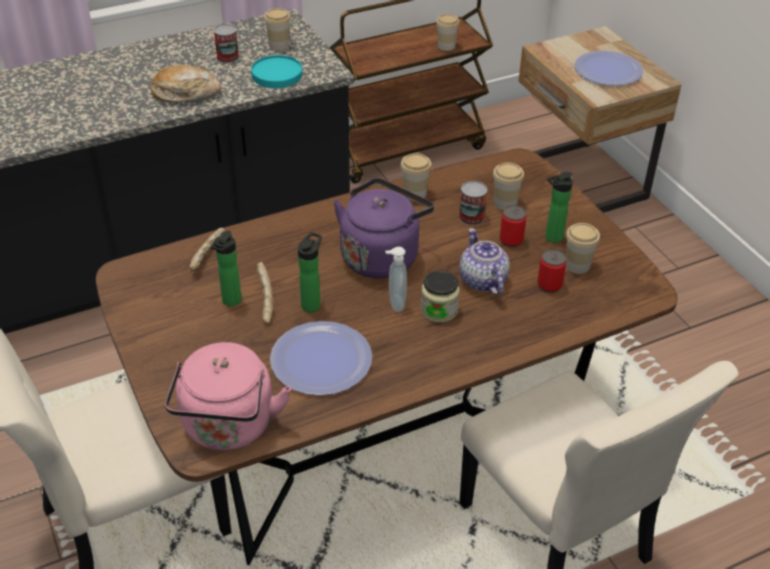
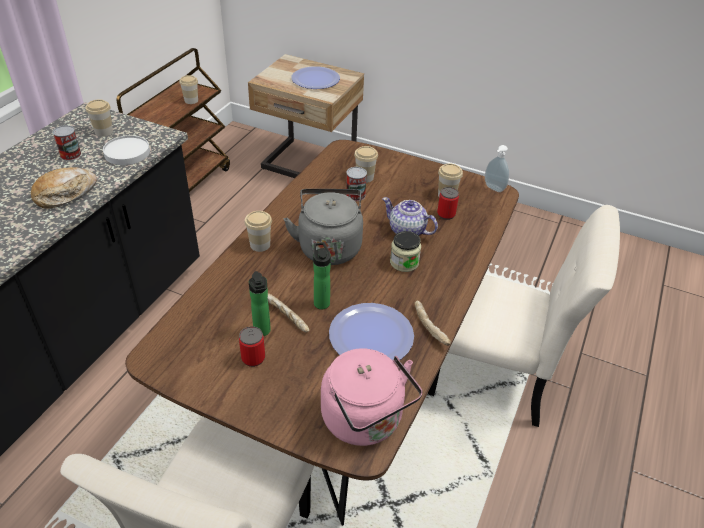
camera: 40 degrees left, 0 degrees up
bread [189,228,225,271] -> bread moved to [415,301,451,346]
turquoise plate [251,55,302,88] -> white plate [103,135,150,165]
purple kettle [333,178,434,279] -> grey kettle [284,189,363,265]
soap dispenser [385,247,407,312] -> soap dispenser moved to [485,145,509,192]
cup [400,153,432,201] -> cup moved to [244,211,272,252]
can [500,205,527,247] -> can moved to [239,326,265,367]
bottle [545,172,573,243] -> none

